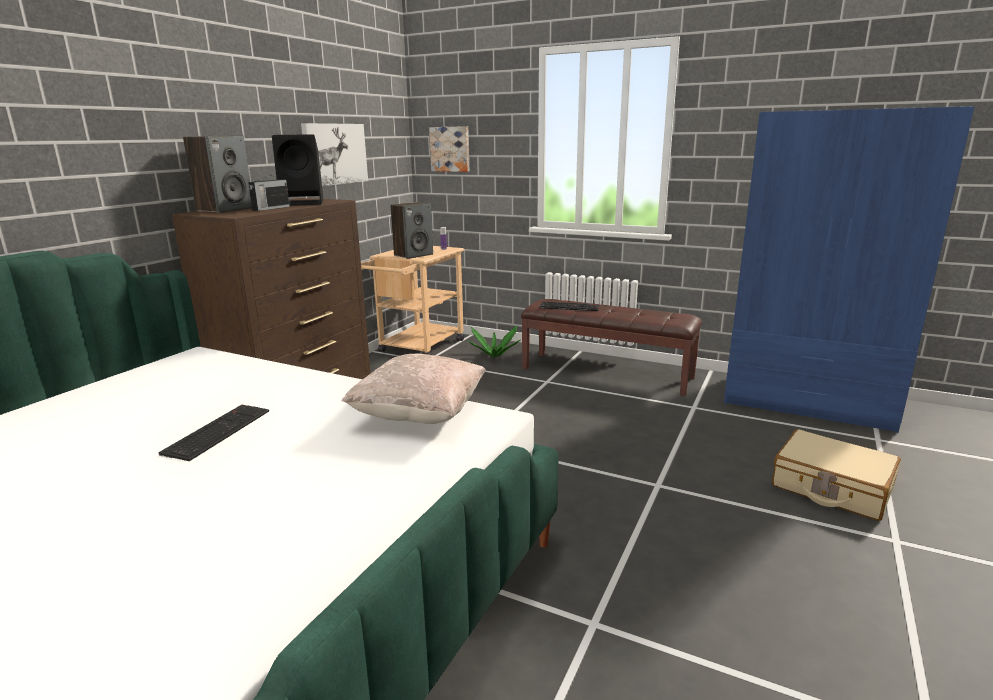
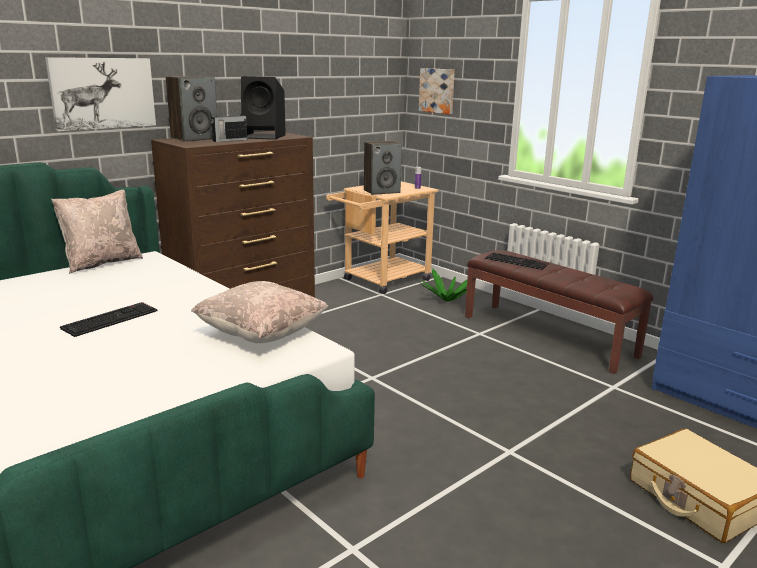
camera: 20 degrees right, 0 degrees up
picture [301,123,368,186] -> picture moved to [45,57,156,131]
none -> beige pillow [51,190,143,274]

